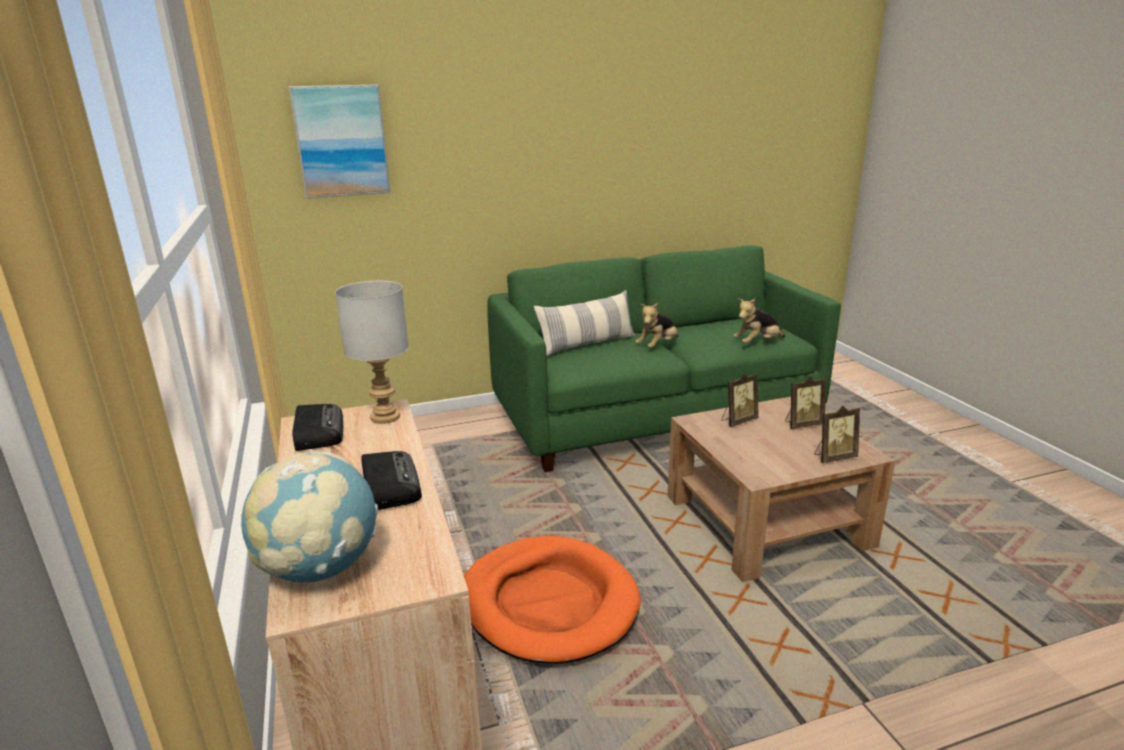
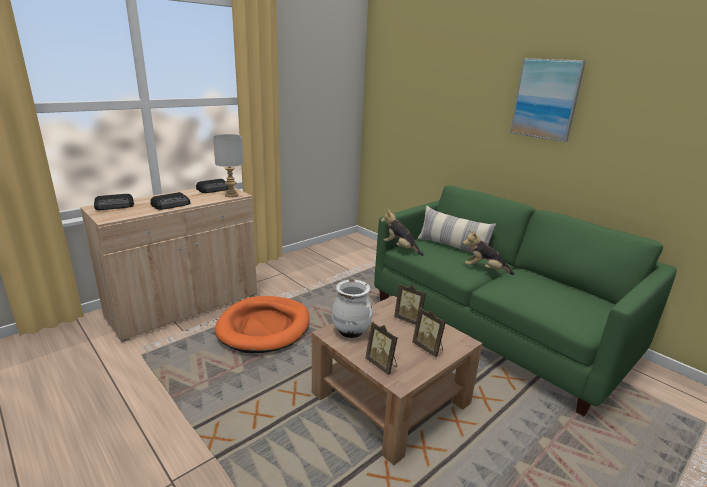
camera: 65 degrees right, 0 degrees up
globe [241,452,378,582] -> radio [94,194,134,210]
picture [289,84,391,198] -> picture moved to [510,58,586,142]
plush toy [733,298,785,343] -> plush toy moved to [381,209,424,256]
none -> white vase [331,280,373,338]

